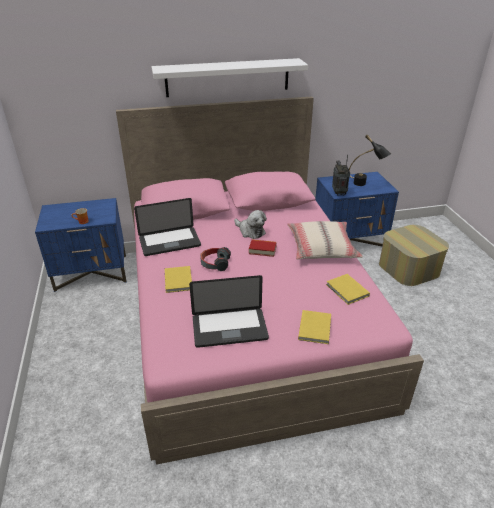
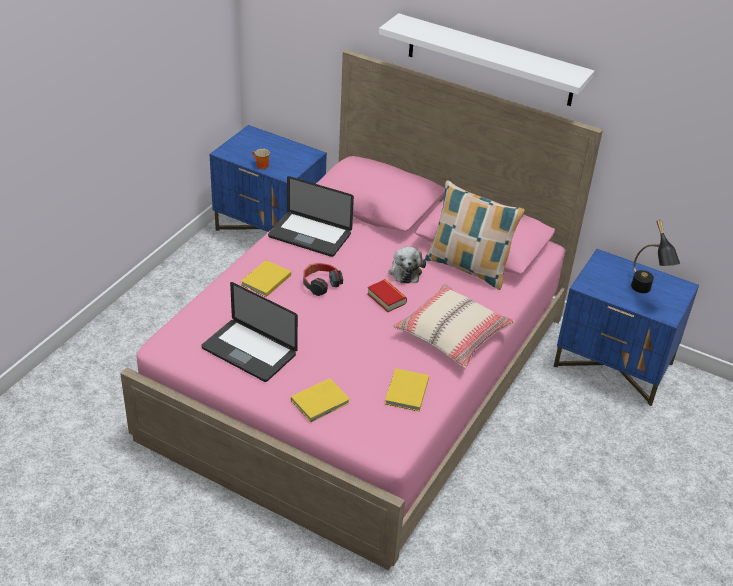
camera: 40 degrees right, 5 degrees up
radio [332,155,350,196] -> none
ottoman [379,225,449,286] -> none
none -> pillow [425,180,525,290]

